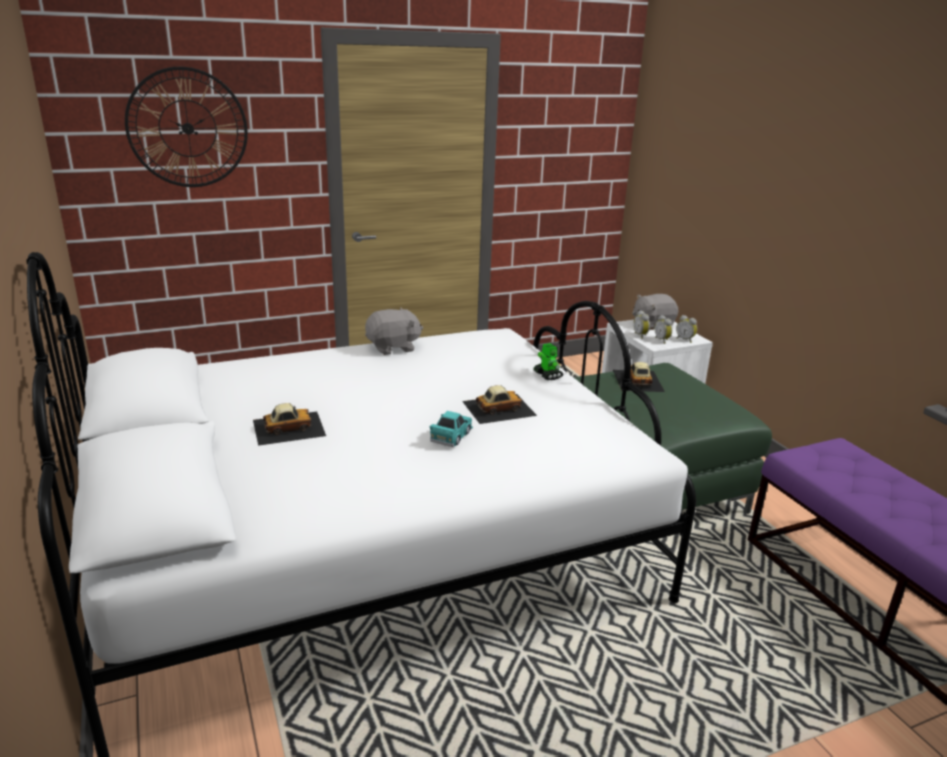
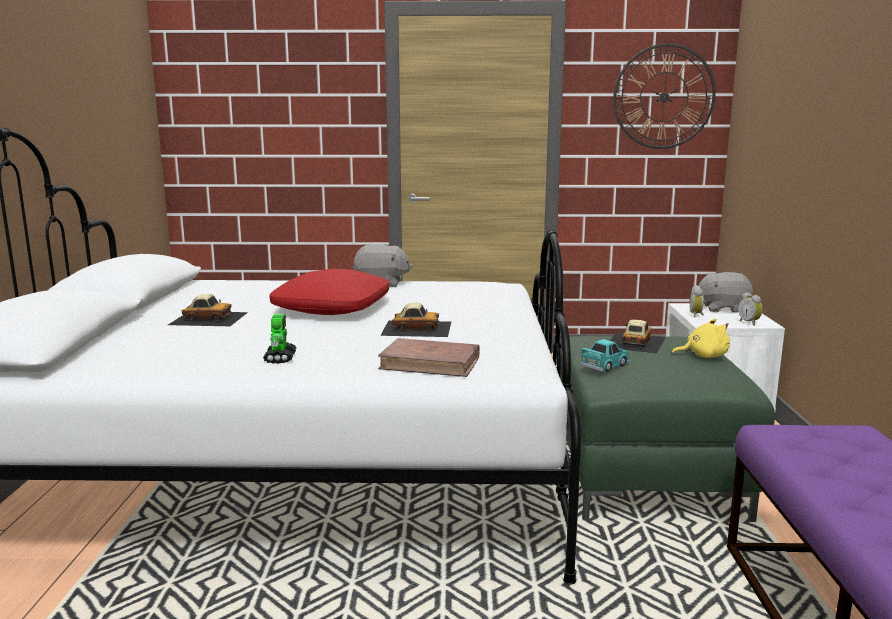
camera: 25 degrees right, 10 degrees down
wall clock [125,66,248,187] -> wall clock moved to [613,43,716,149]
turquoise toy car [430,411,473,447] -> turquoise toy car moved to [581,339,630,372]
toy robot [533,343,563,380] -> toy robot moved to [263,314,297,364]
alarm clock [654,315,672,344] -> none
none -> red pillow [270,269,390,315]
none -> brown book [378,338,480,377]
none -> yellow plush toy [672,318,730,358]

